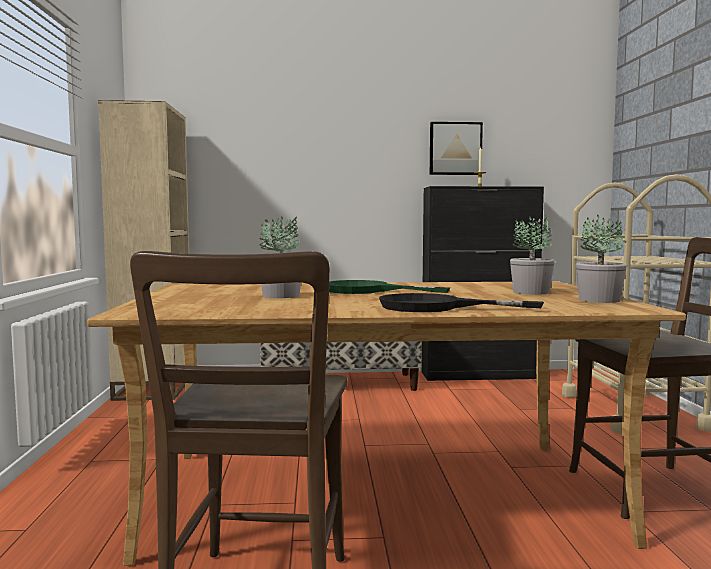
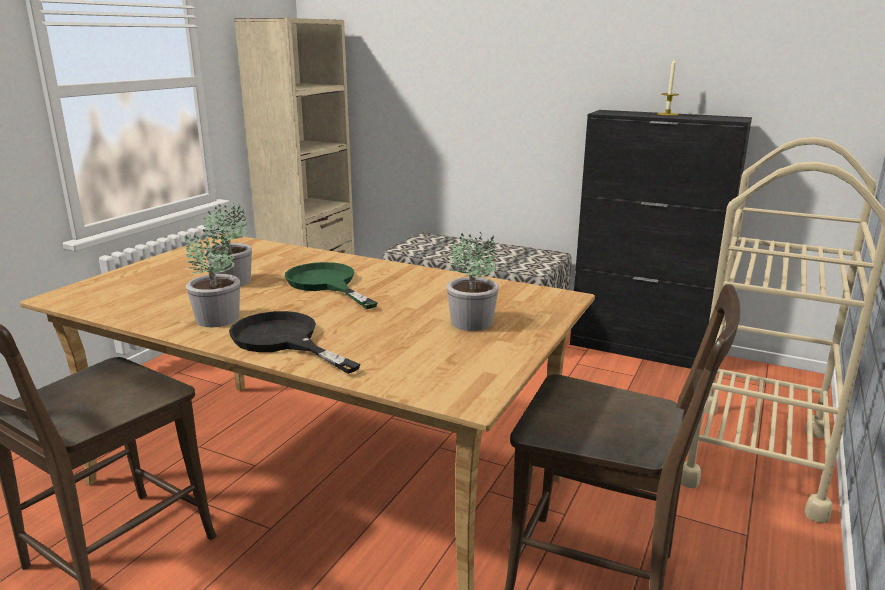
camera: 30 degrees right, 15 degrees up
picture [430,122,483,175] -> none
potted plant [575,215,627,303] -> potted plant moved to [185,228,240,327]

